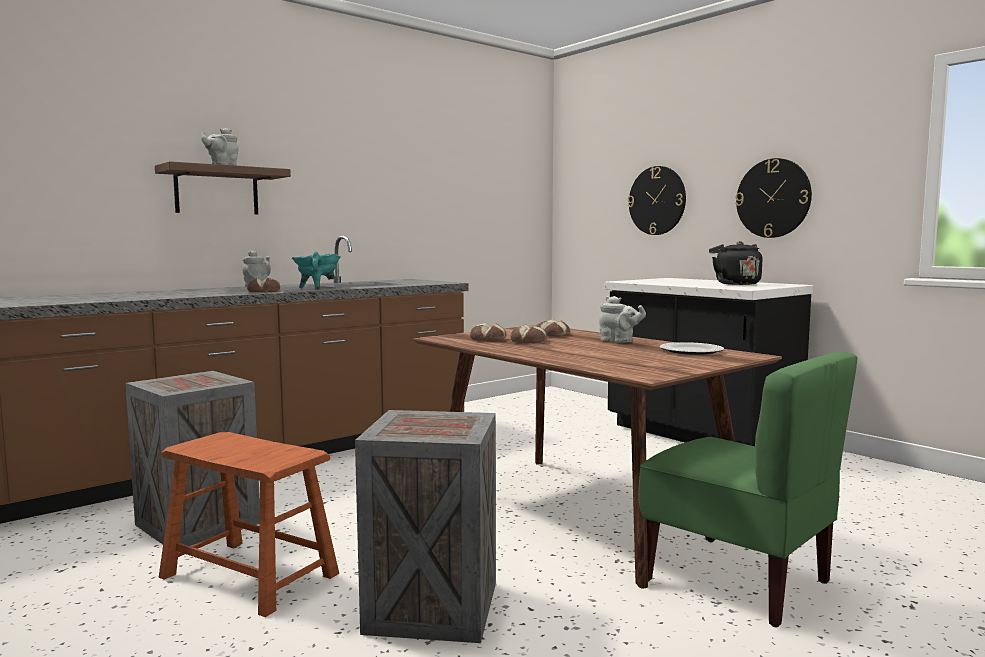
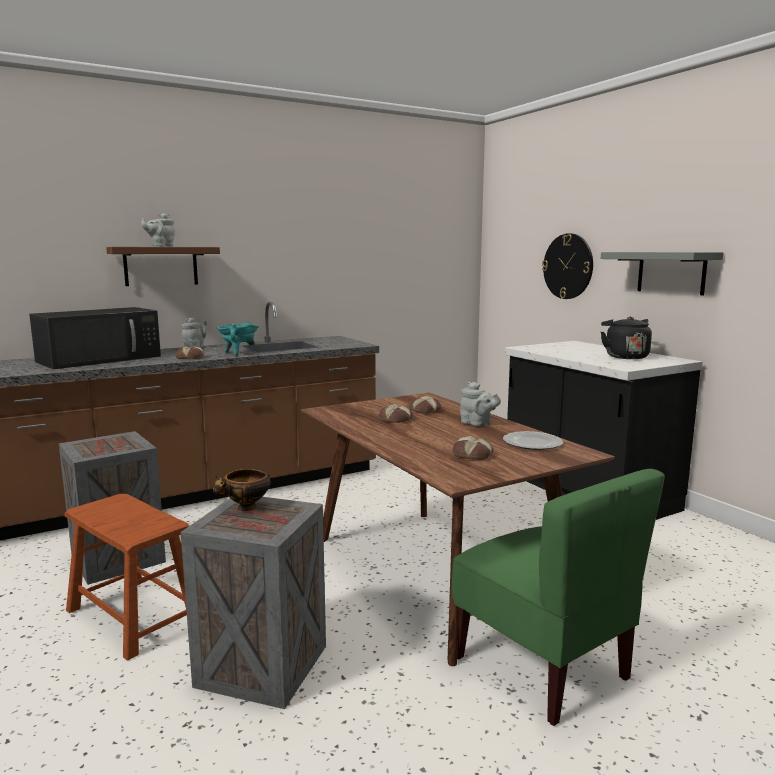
camera: 10 degrees right, 5 degrees up
bread [470,323,506,341] -> bread moved to [452,436,494,460]
wall clock [735,158,812,238] -> grey shelf [601,252,723,295]
none -> black microwave [29,307,161,369]
none -> bowl [212,469,271,511]

